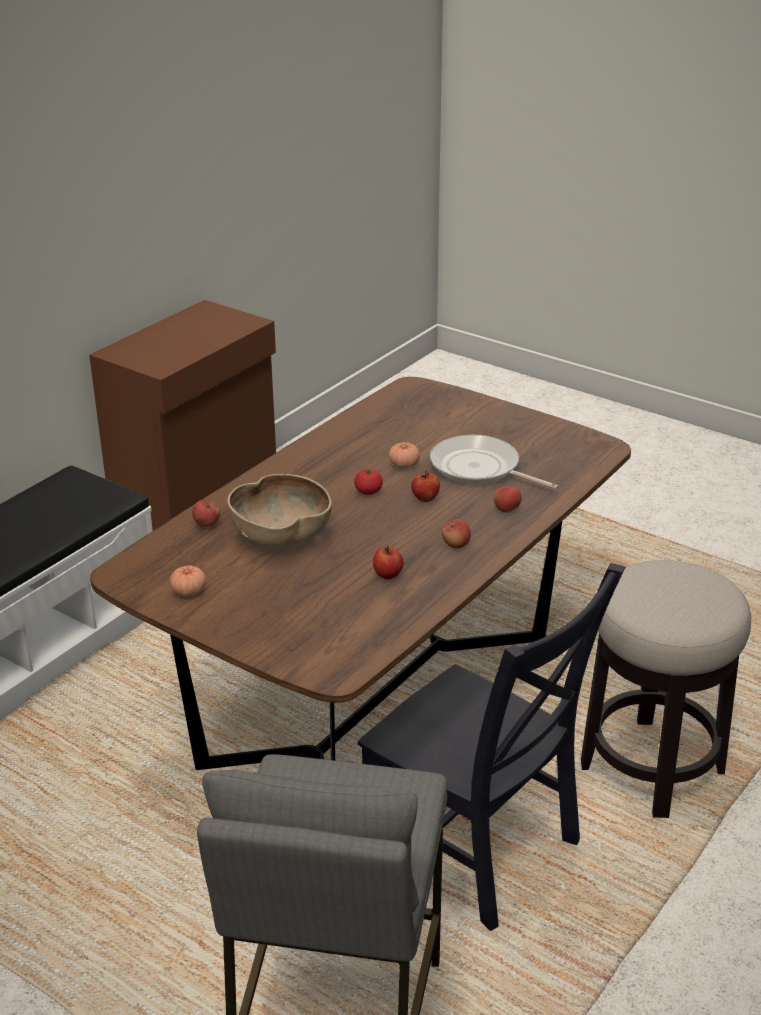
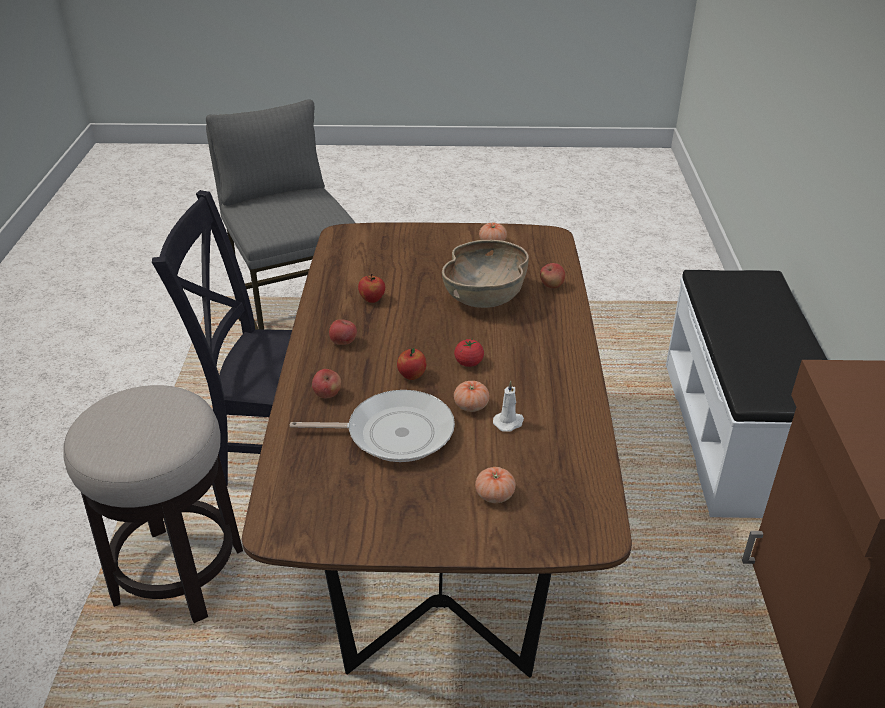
camera: 145 degrees right, 5 degrees up
none -> tomato [475,467,516,503]
none -> white candle [493,381,524,431]

